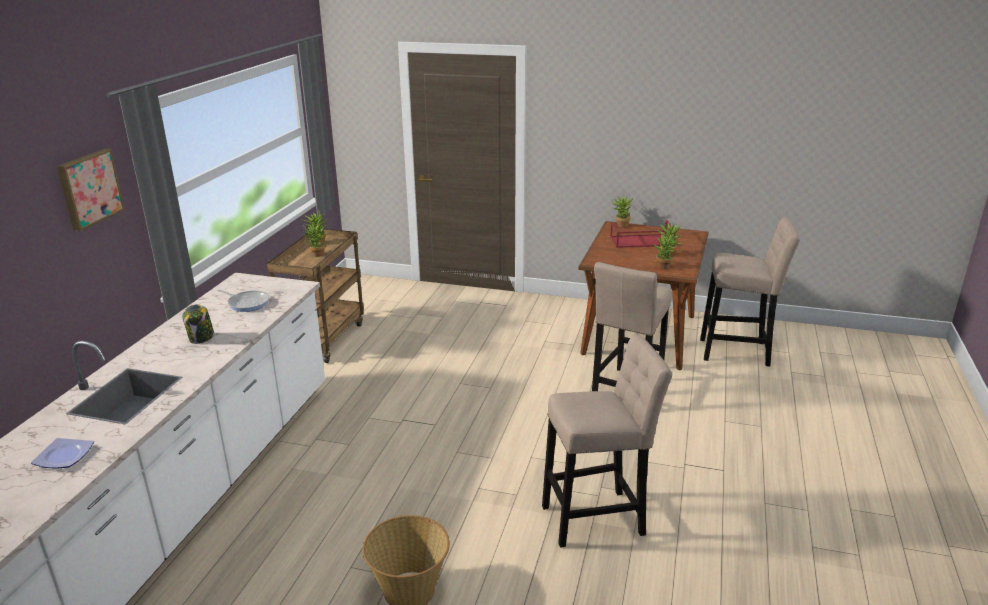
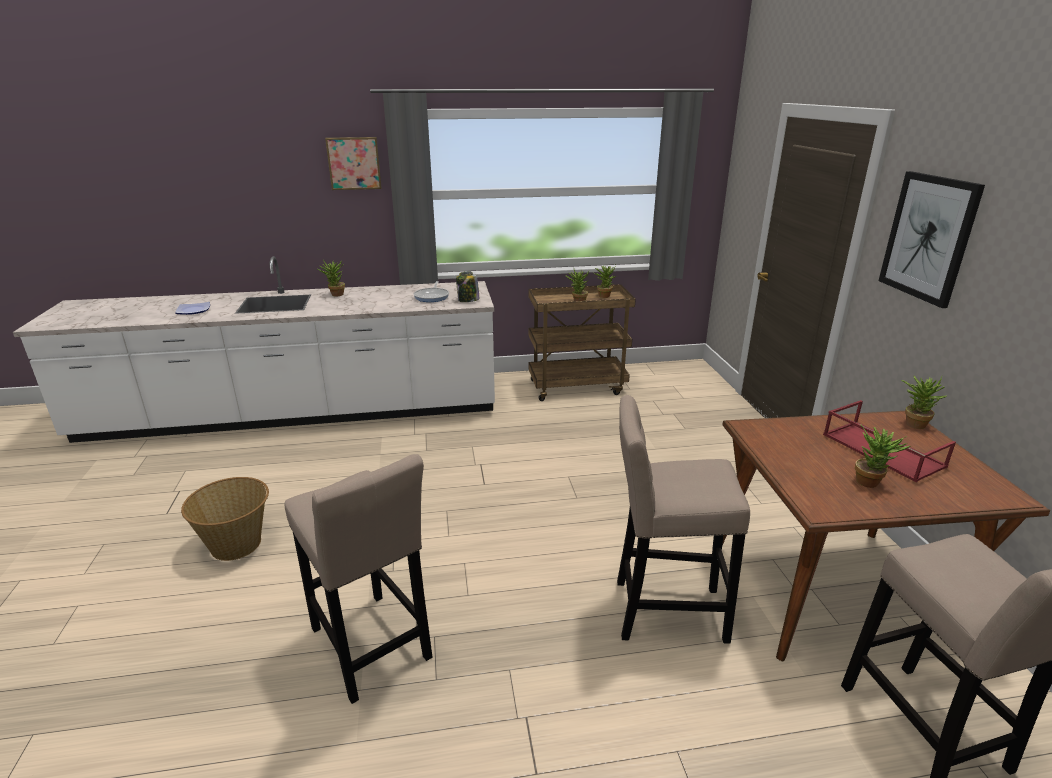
camera: 65 degrees right, 0 degrees up
jar [182,304,214,344] -> jar moved to [456,272,480,302]
potted plant [653,232,681,269] -> potted plant moved to [318,260,345,296]
none -> picture [878,171,985,308]

